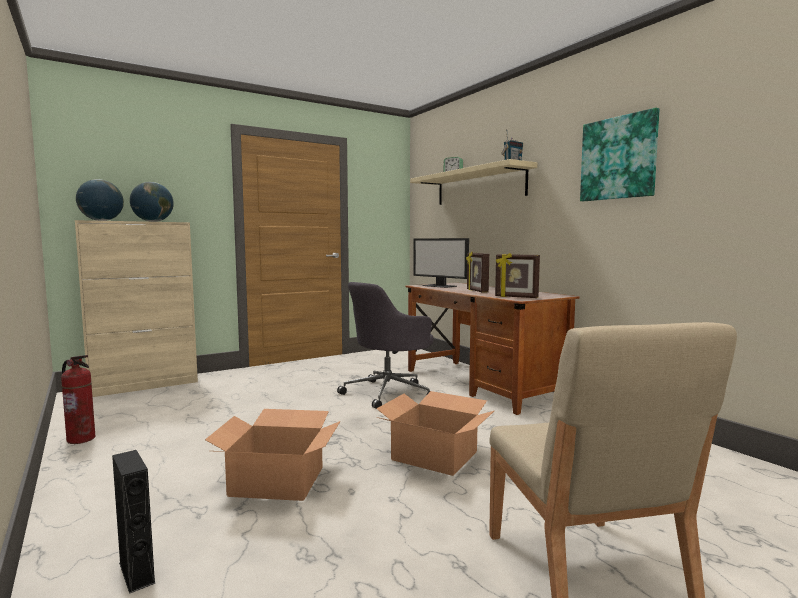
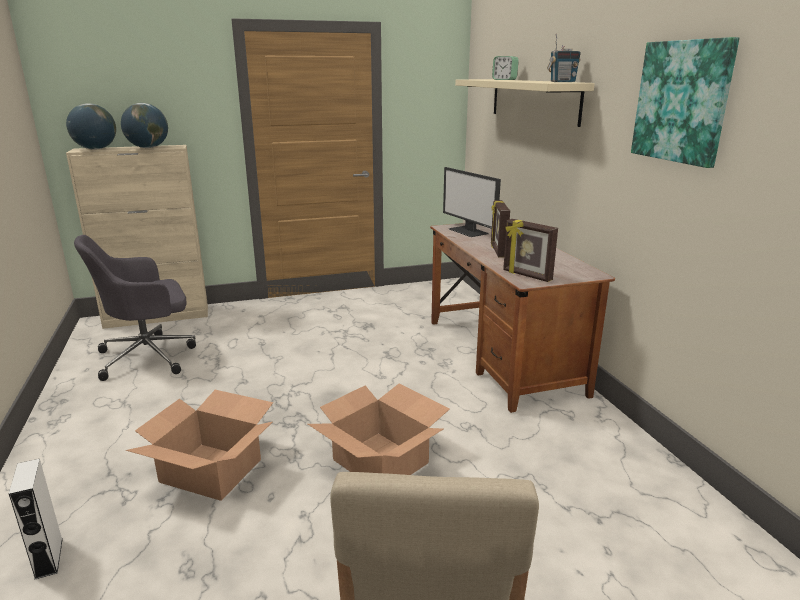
camera: 15 degrees right, 15 degrees up
fire extinguisher [61,355,95,444] -> none
black speaker [112,450,155,594] -> white speaker [9,459,63,580]
grey office chair [337,282,433,408] -> grey office chair moved to [74,235,196,381]

